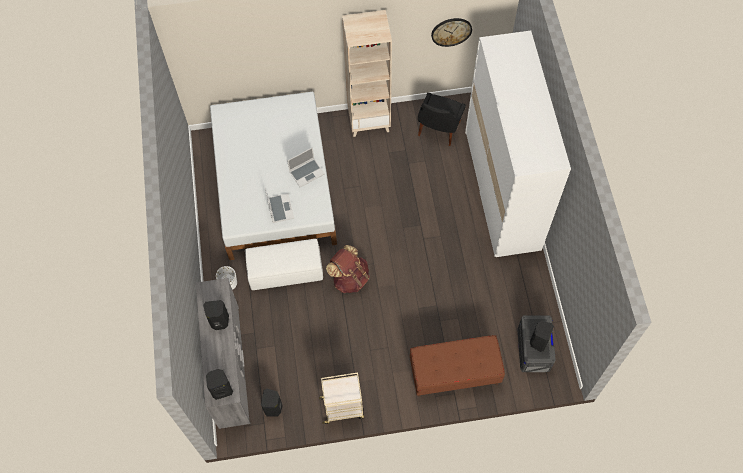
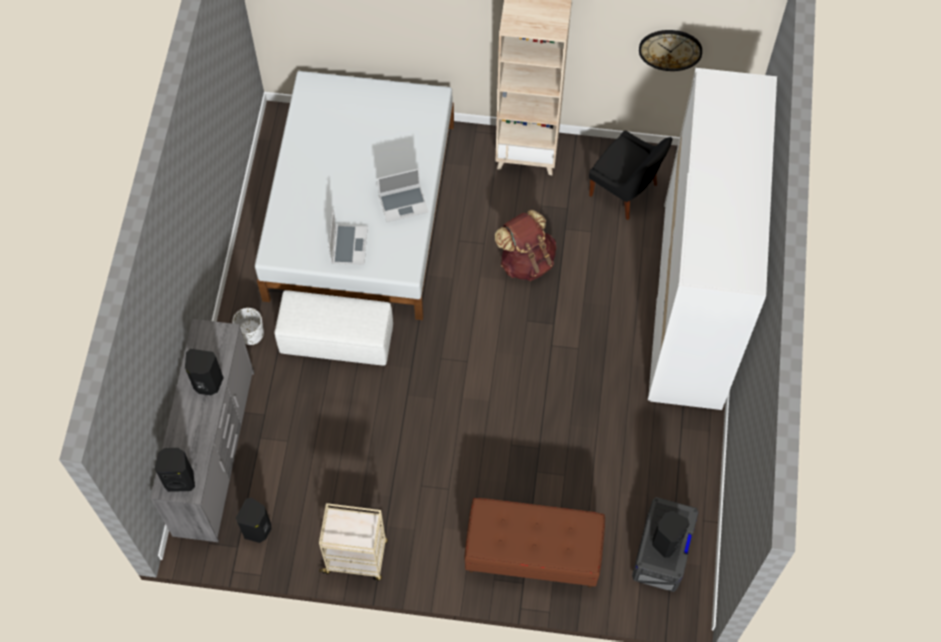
camera: 15 degrees right, 0 degrees up
brown backpack [326,245,370,294] -> brown backpack moved to [495,210,556,281]
black chair [418,93,466,146] -> black chair turned 90 degrees counterclockwise [589,130,672,220]

